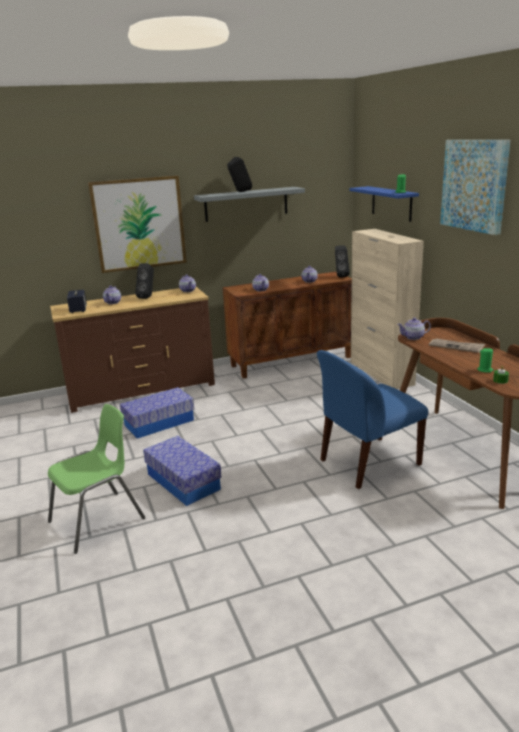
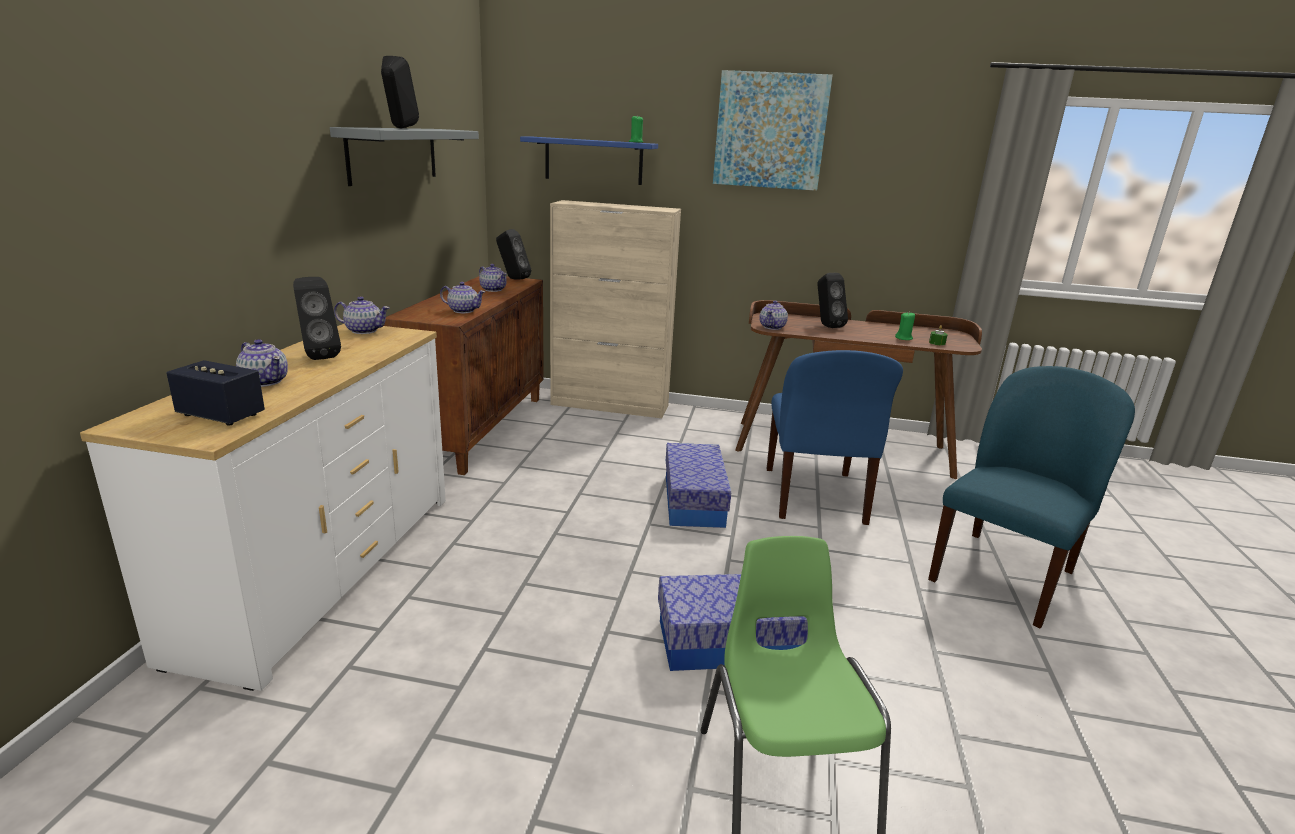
camera: 60 degrees left, 0 degrees up
brown dresser [50,287,215,413] -> white dresser [80,324,446,691]
picture [88,175,187,273] -> none
storage box [120,387,194,438] -> storage box moved to [666,443,731,528]
newspaper [429,339,485,353] -> black speaker [818,273,848,328]
none -> blue chair [928,366,1135,629]

